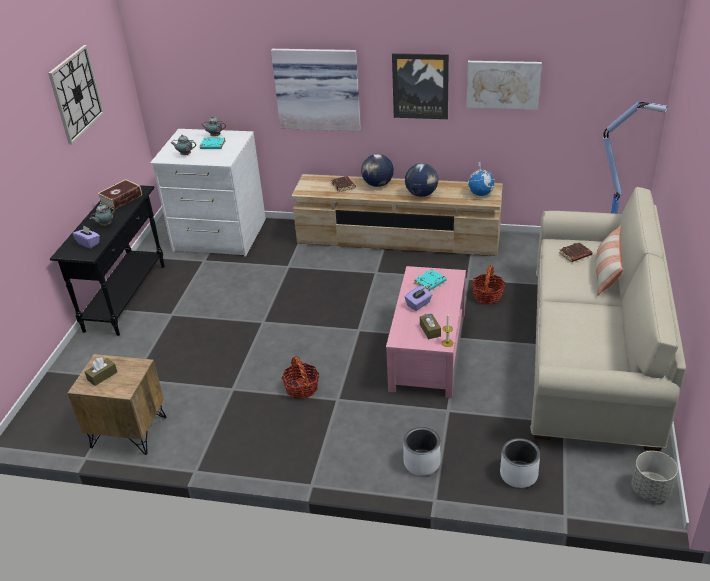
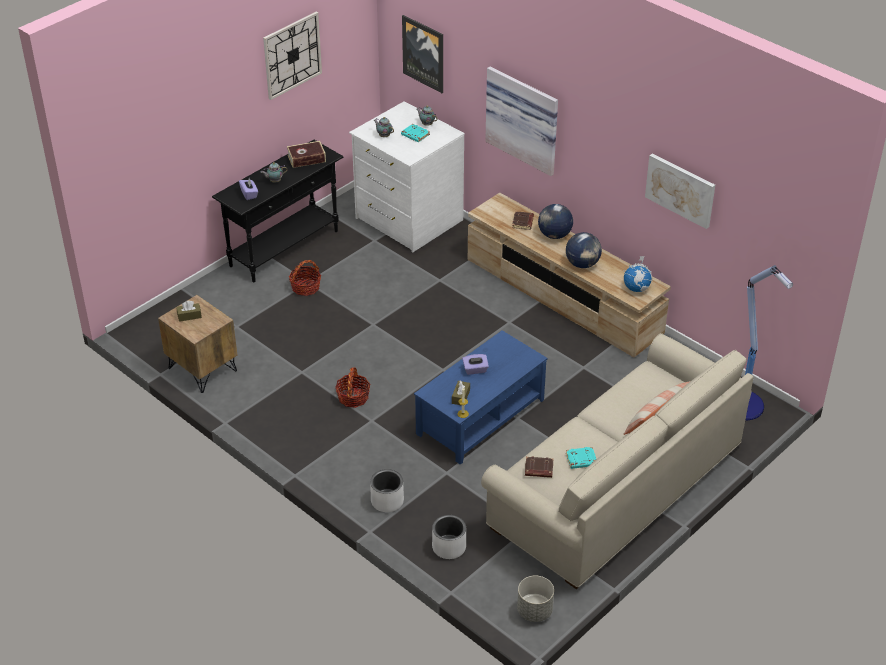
camera: 30 degrees right, 5 degrees up
pink coffee table [386,266,466,398] -> blue coffee table [414,330,547,465]
picture [392,53,449,119] -> picture moved to [402,15,443,93]
turquoise book [415,269,447,291] -> turquoise book moved to [566,447,596,469]
basket [472,265,505,304] -> basket moved to [289,260,321,296]
brown book [559,242,593,262] -> brown book moved to [525,457,553,478]

